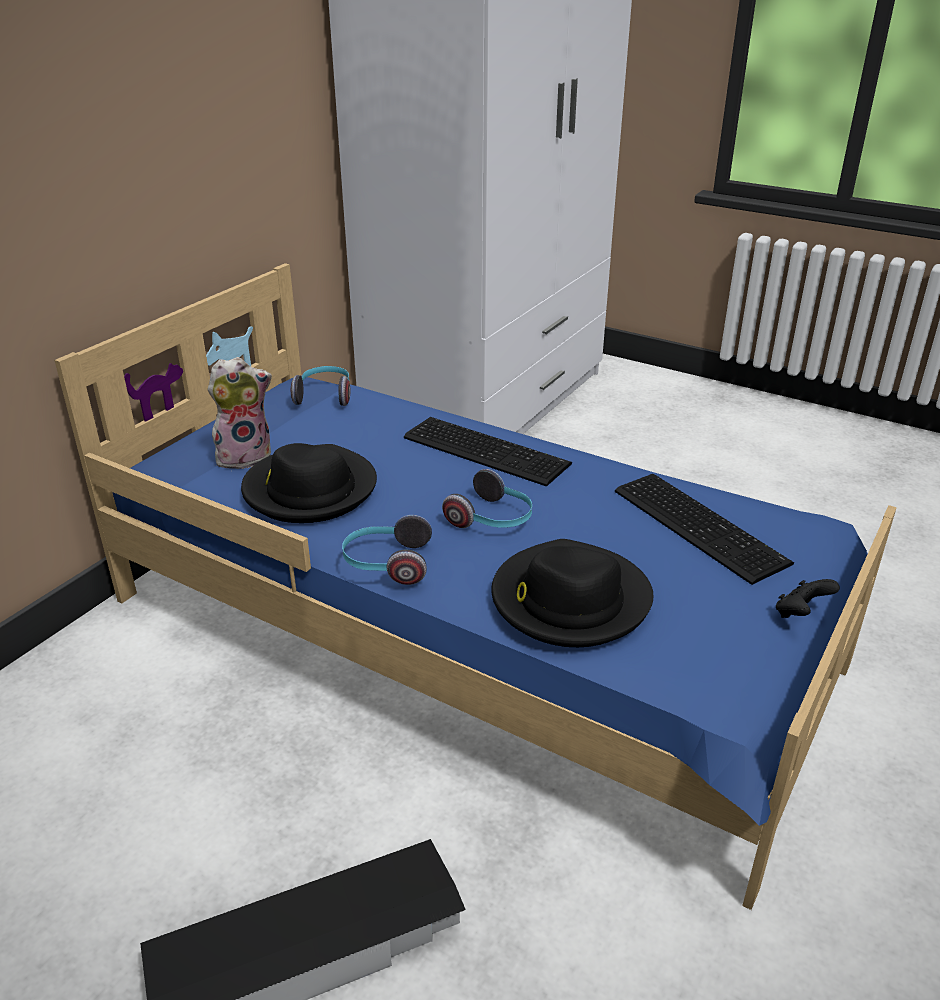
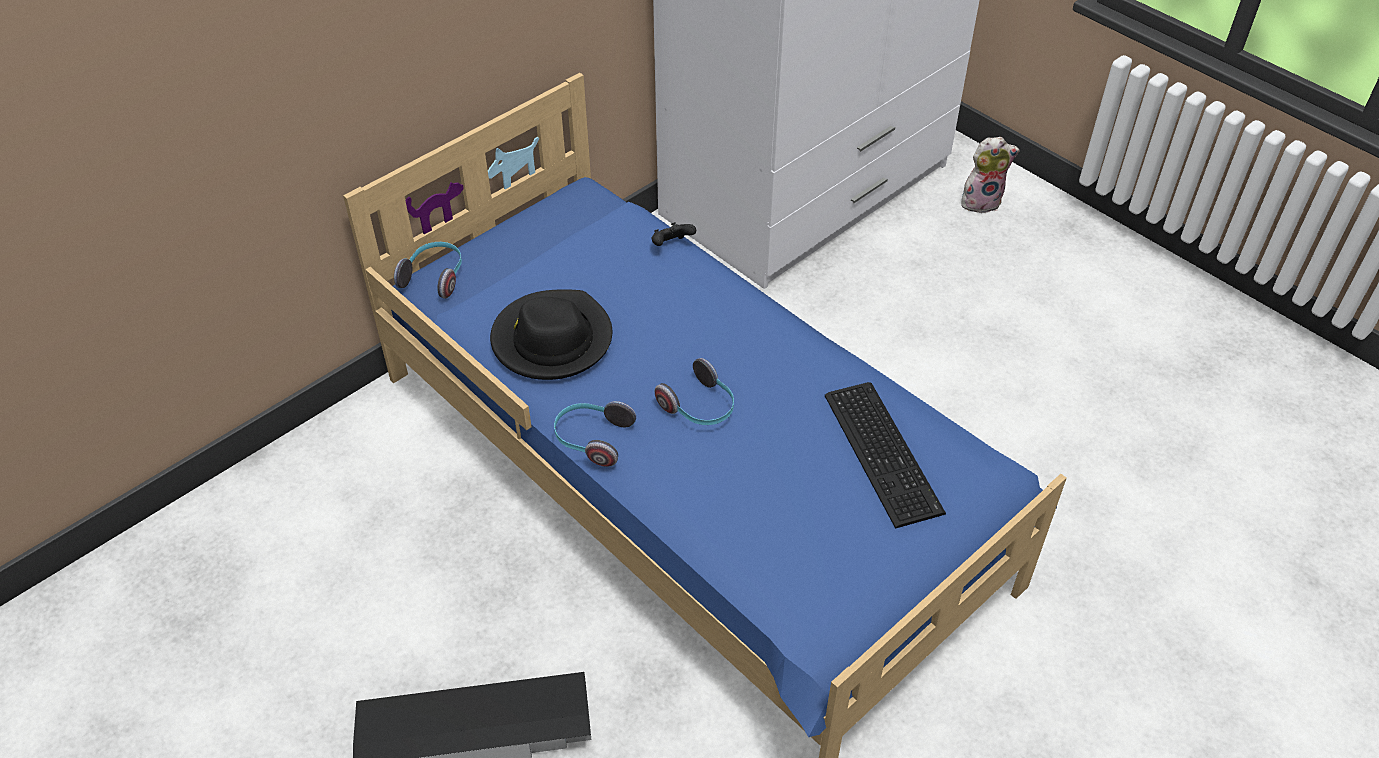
camera: 15 degrees right, 15 degrees up
plush toy [207,357,272,469] -> plush toy moved to [961,137,1020,213]
headphones [291,366,350,406] -> headphones moved to [394,242,462,299]
keyboard [404,417,572,486] -> none
black hat [491,539,653,647] -> none
black game controller [776,579,840,618] -> black game controller moved to [652,222,696,246]

